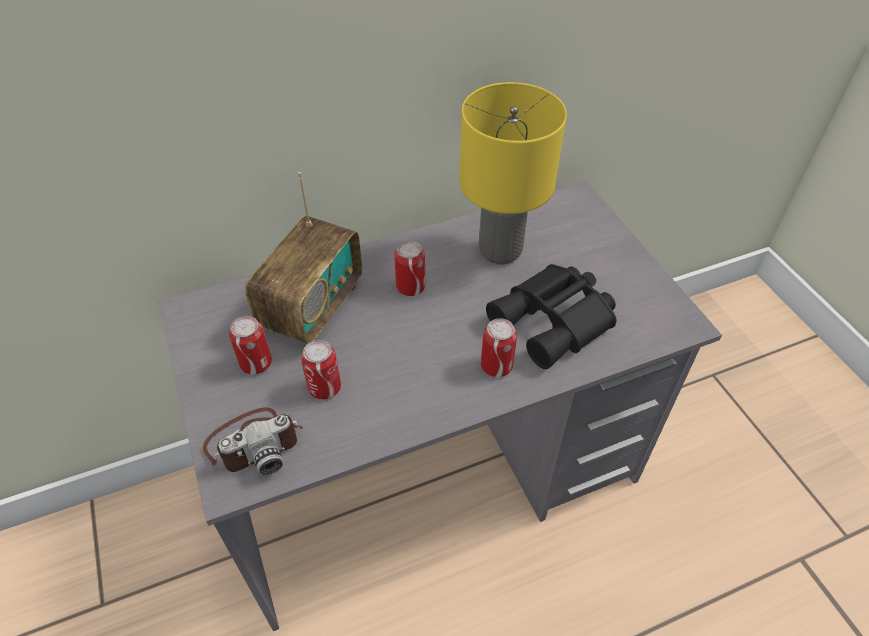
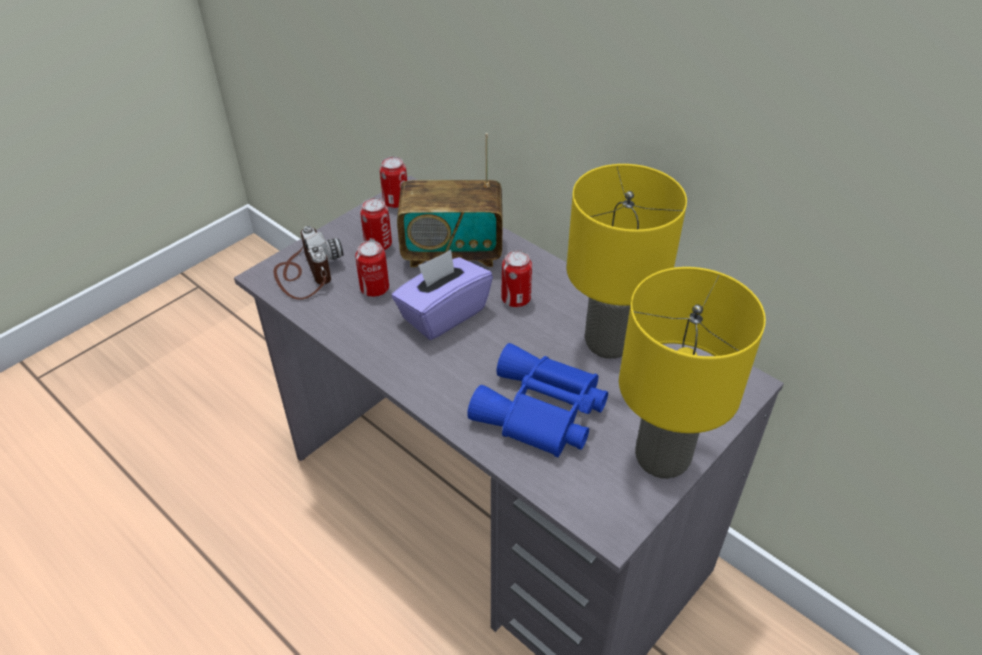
camera: 65 degrees right, 5 degrees down
camera [203,407,303,475] -> camera turned 150 degrees counterclockwise [273,226,343,300]
can [481,318,517,377] -> can moved to [380,156,407,208]
black binoculars [486,264,616,369] -> blue binoculars [467,343,608,457]
none -> purple tissue box [392,250,493,340]
none -> yellow table lamp [619,267,766,479]

